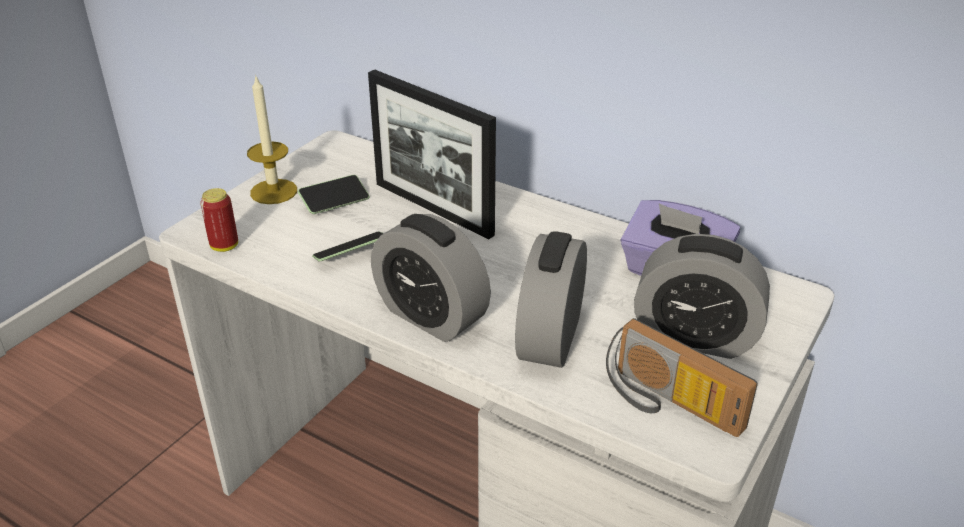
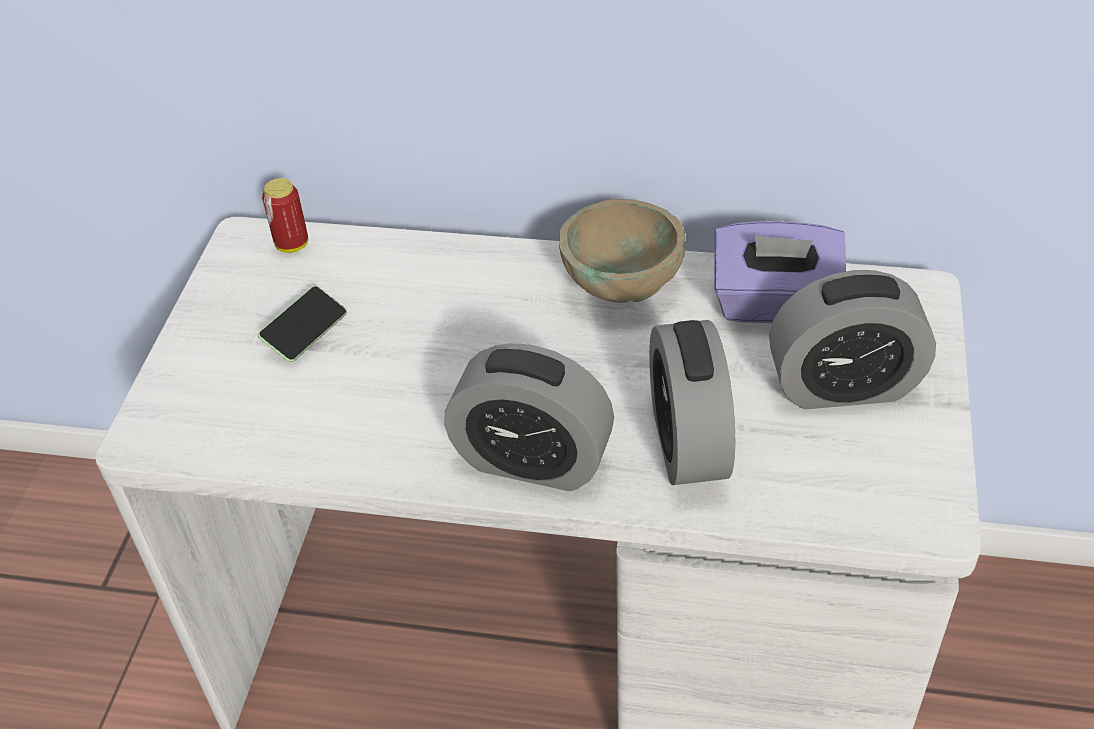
camera: 20 degrees left, 10 degrees up
can [200,188,238,252] -> can moved to [262,178,308,253]
candle [247,74,297,204] -> none
phone [312,232,384,261] -> none
picture frame [368,70,496,240] -> none
radio [606,318,758,437] -> none
none -> beige bowl [559,199,686,303]

